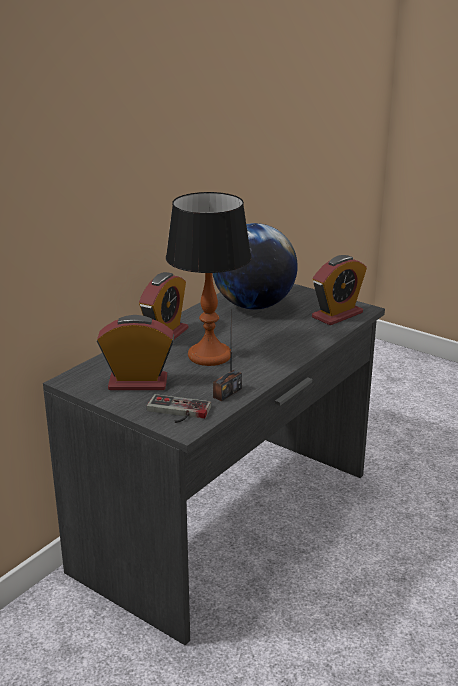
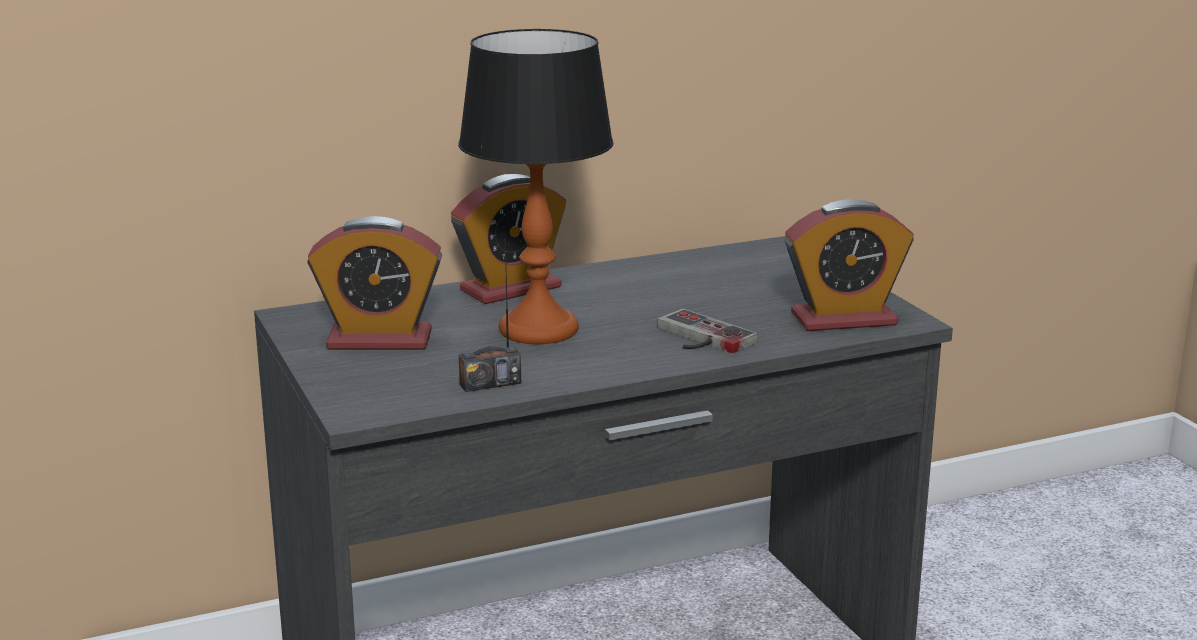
camera: 30 degrees right, 5 degrees down
alarm clock [97,315,174,390] -> alarm clock turned 150 degrees clockwise [307,216,442,350]
game controller [147,394,211,423] -> game controller moved to [657,309,758,353]
globe [213,223,298,310] -> none

